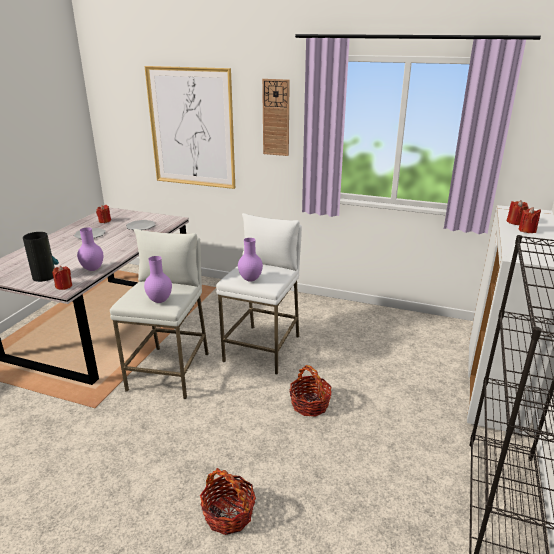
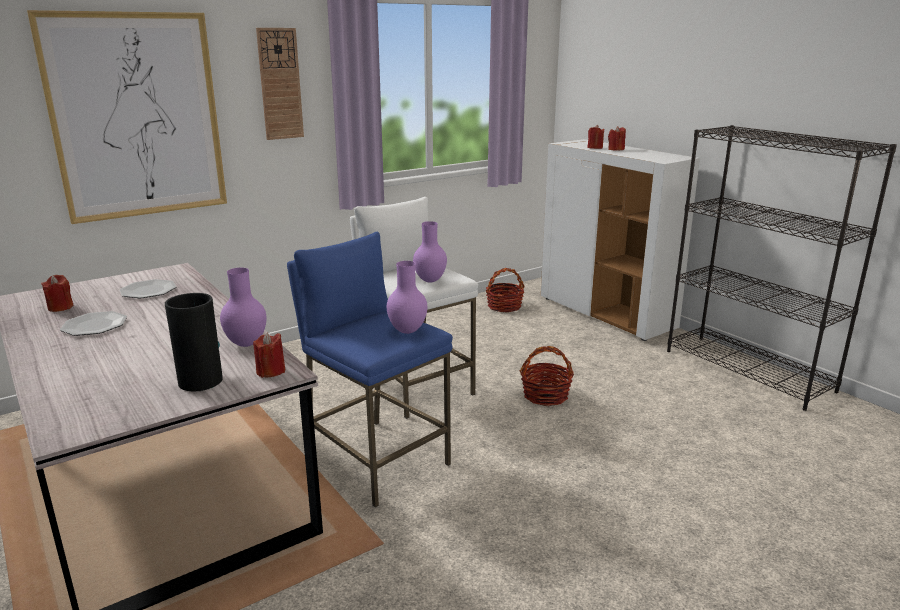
camera: 55 degrees left, 5 degrees down
white stool [110,229,209,399] -> blue stool [287,232,453,507]
basket [200,468,256,535] -> basket moved to [486,268,525,312]

